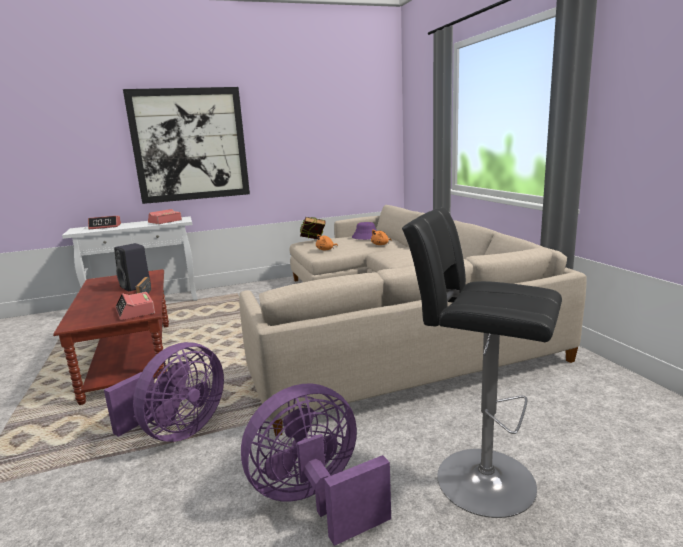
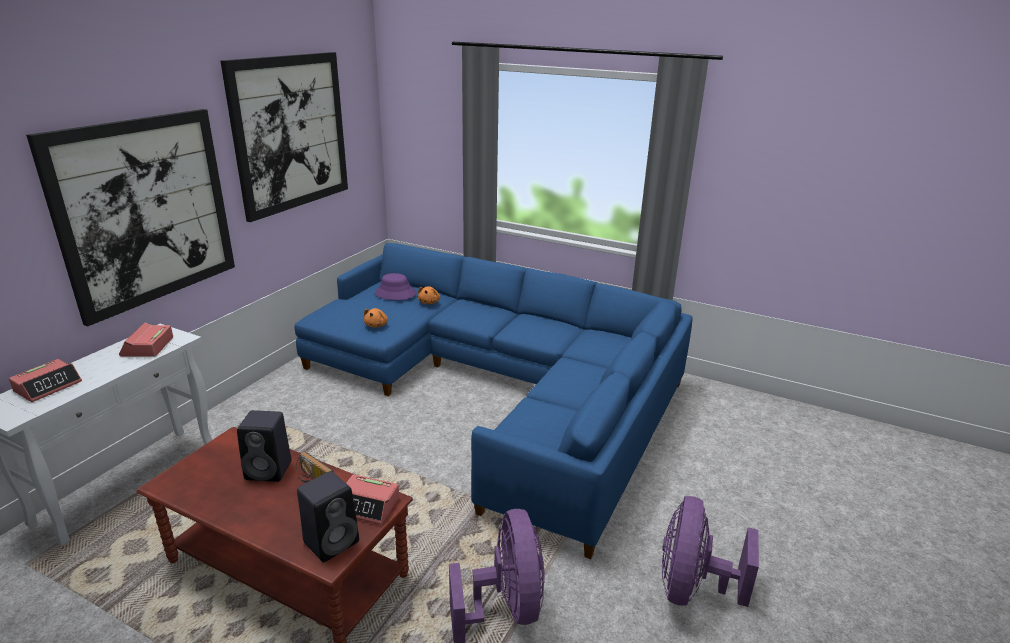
camera: 45 degrees left, 10 degrees up
beige sofa [239,205,586,436] -> blue sofa [294,243,693,559]
book [300,217,326,239] -> none
black stool [402,207,562,518] -> none
none -> picture [221,52,348,222]
none -> black speaker [297,471,359,562]

